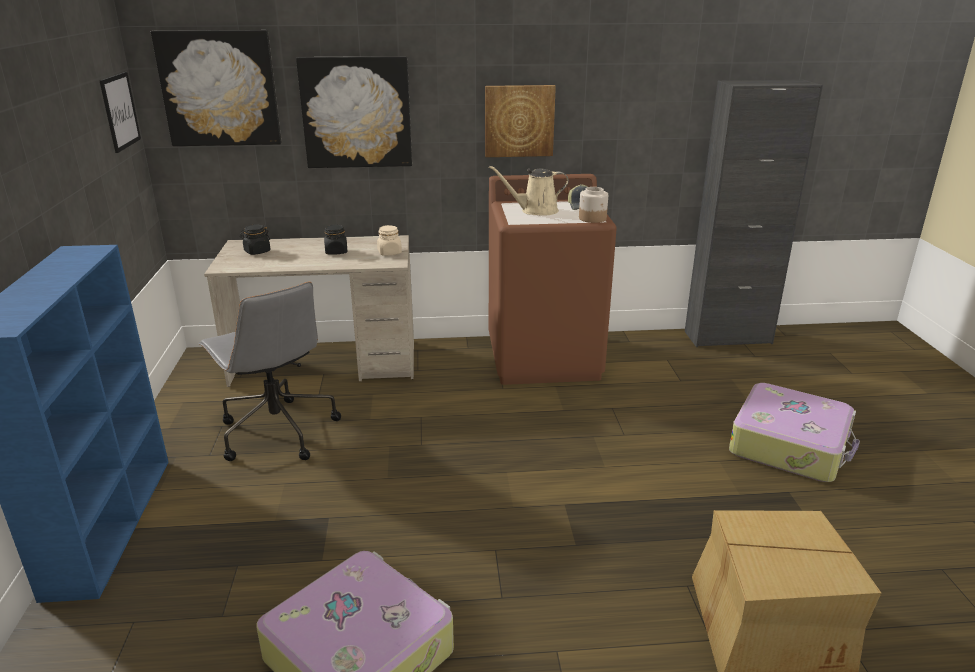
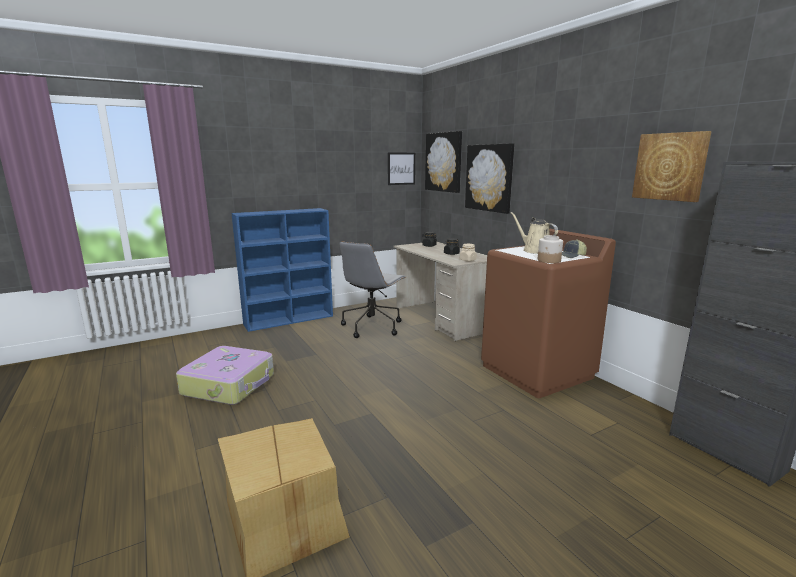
camera: 65 degrees right, 10 degrees down
picture [485,85,556,157] -> picture moved to [632,131,712,202]
suitcase [729,383,860,482] -> none

